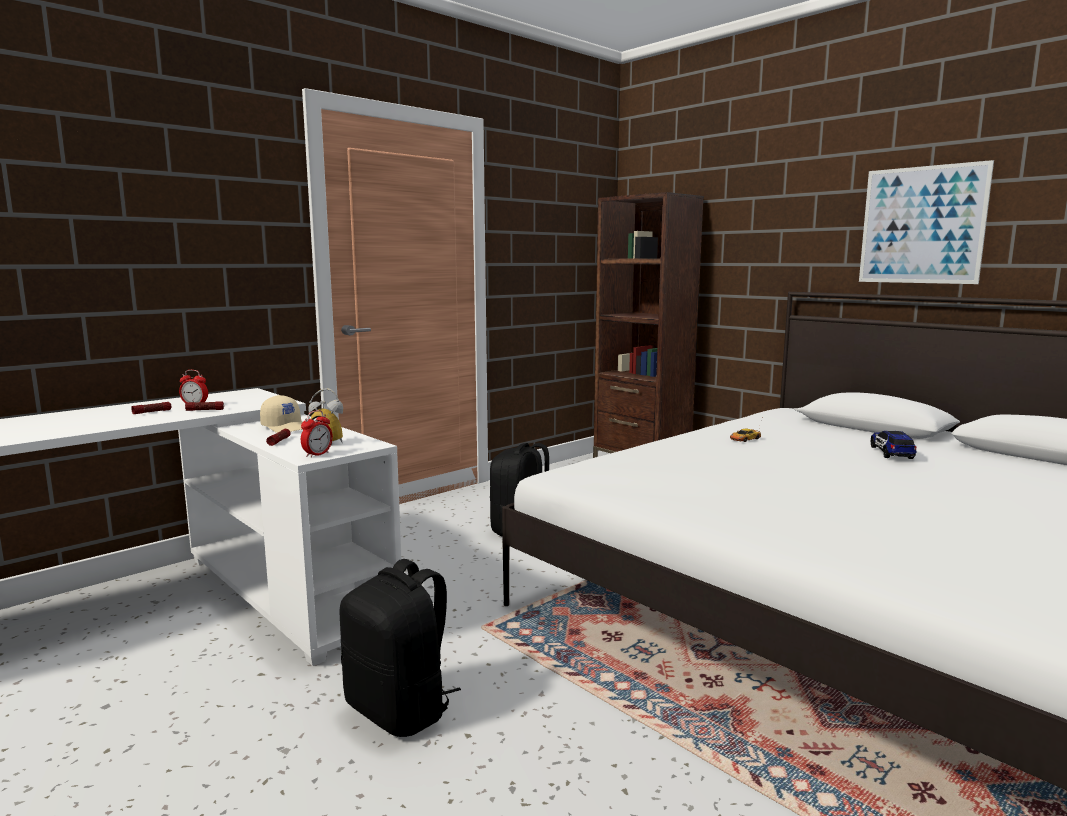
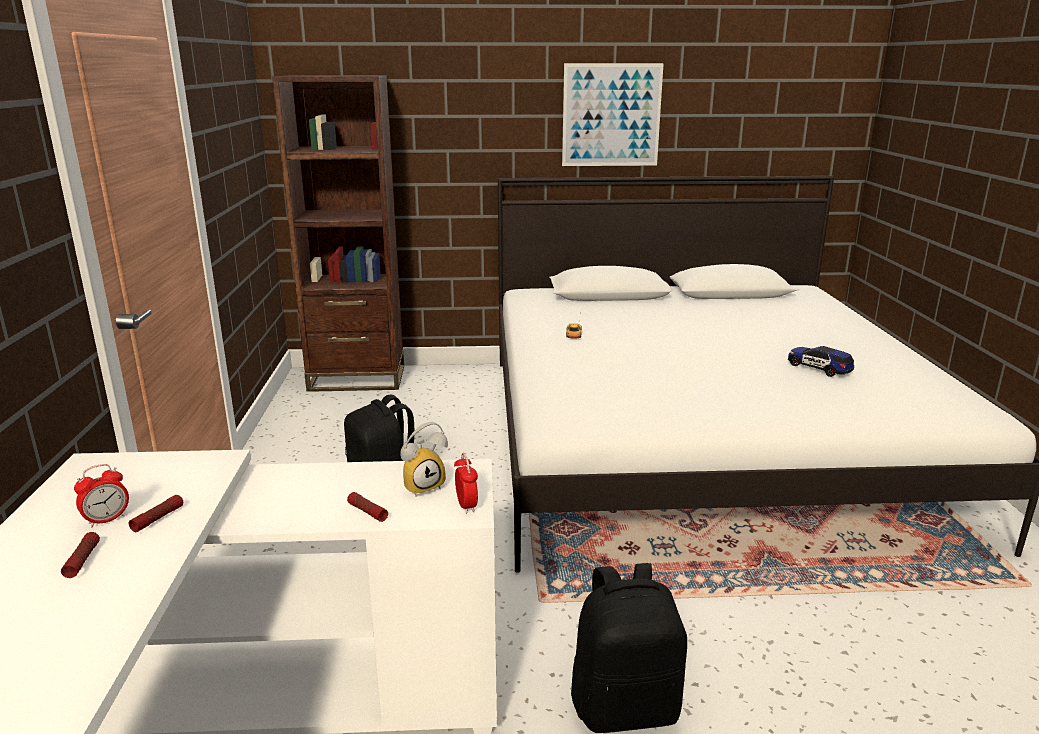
camera: 50 degrees left, 10 degrees up
beige cap [260,395,303,433] -> none
toy car [871,431,917,459] -> toy car moved to [788,346,854,377]

